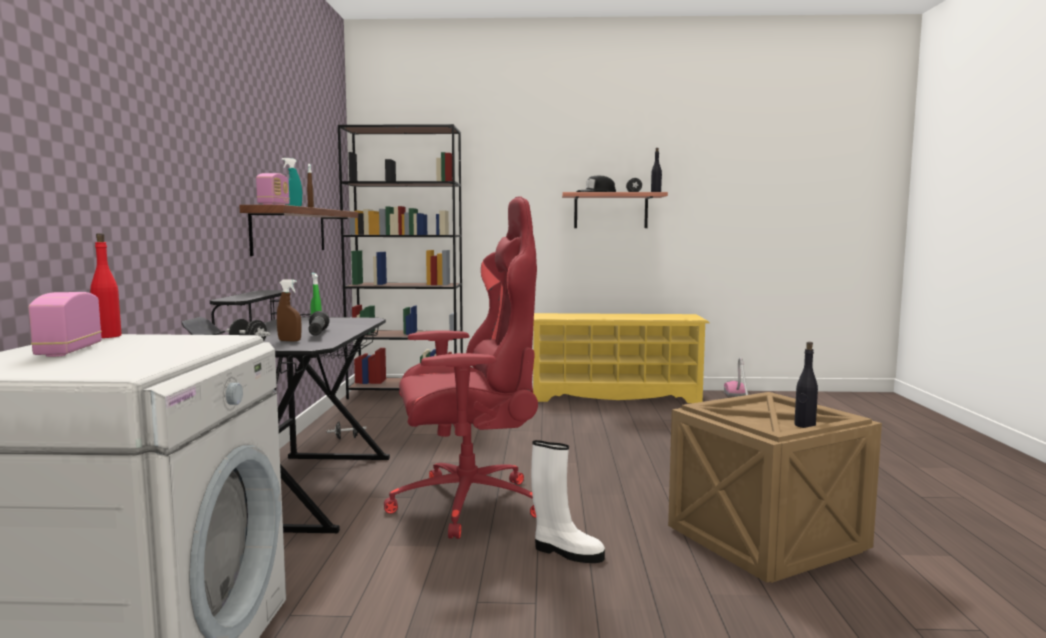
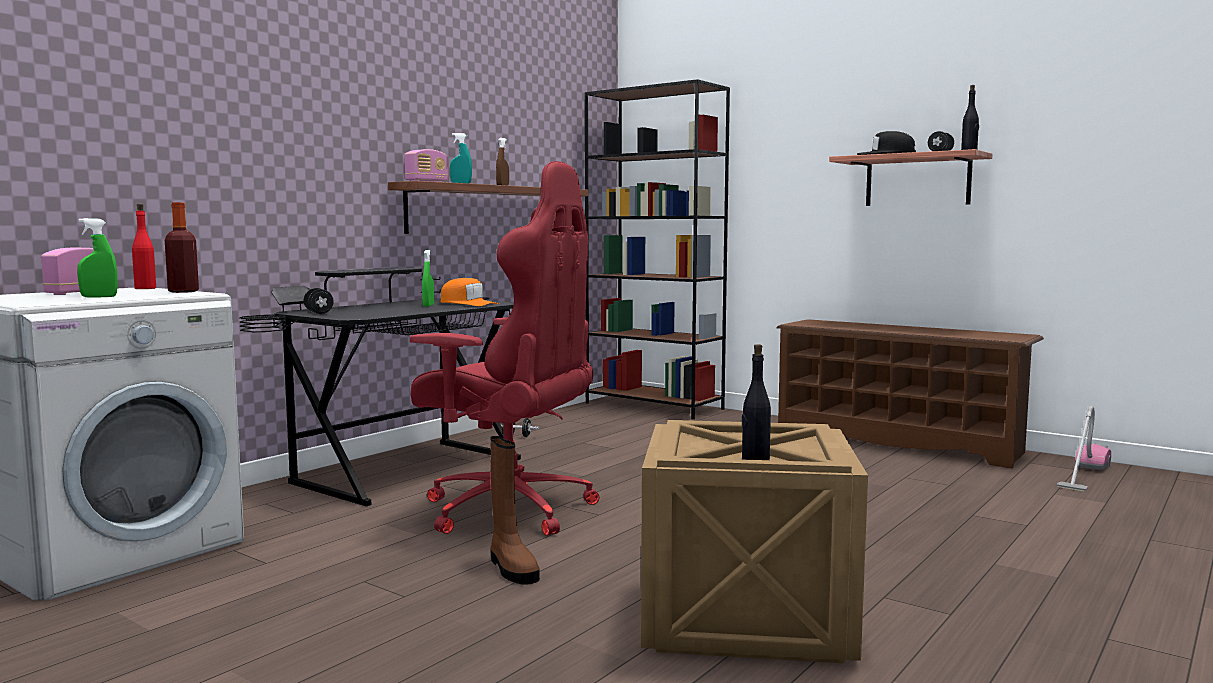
camera: 35 degrees right, 0 degrees up
brown spray bottle [277,279,302,342] -> none
black flashlight [309,311,330,336] -> none
white boot [531,440,605,563] -> brown boot [490,436,540,585]
yellow shoe rack [533,313,710,403] -> brown shoe rack [776,319,1044,469]
none -> green spray bottle [77,218,118,298]
none -> bottle [165,202,199,293]
none -> orange cap [441,278,499,306]

